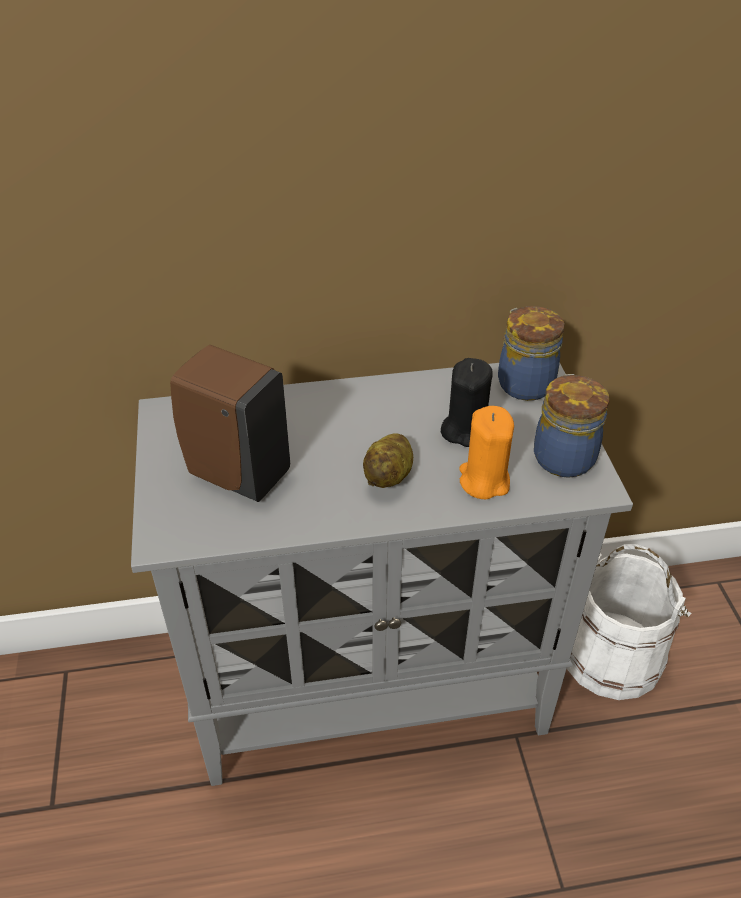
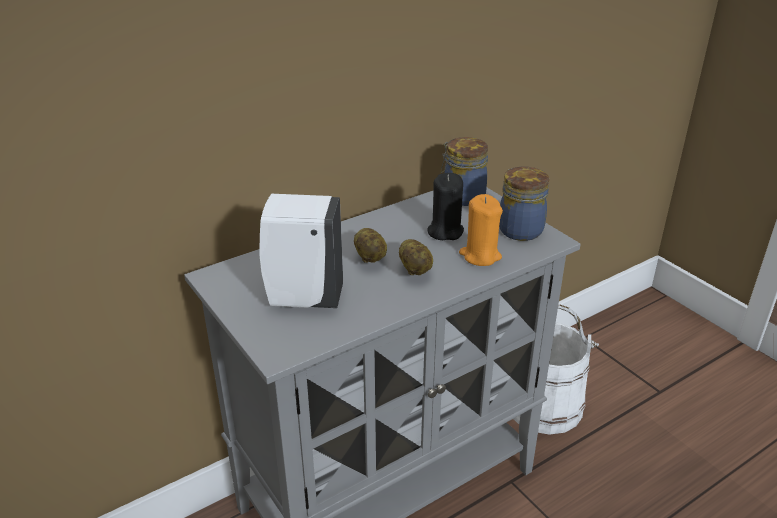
camera: 25 degrees left, 10 degrees down
brown soap dispenser [170,345,290,502] -> white soap dispenser [260,194,343,308]
none -> potato [354,228,387,263]

